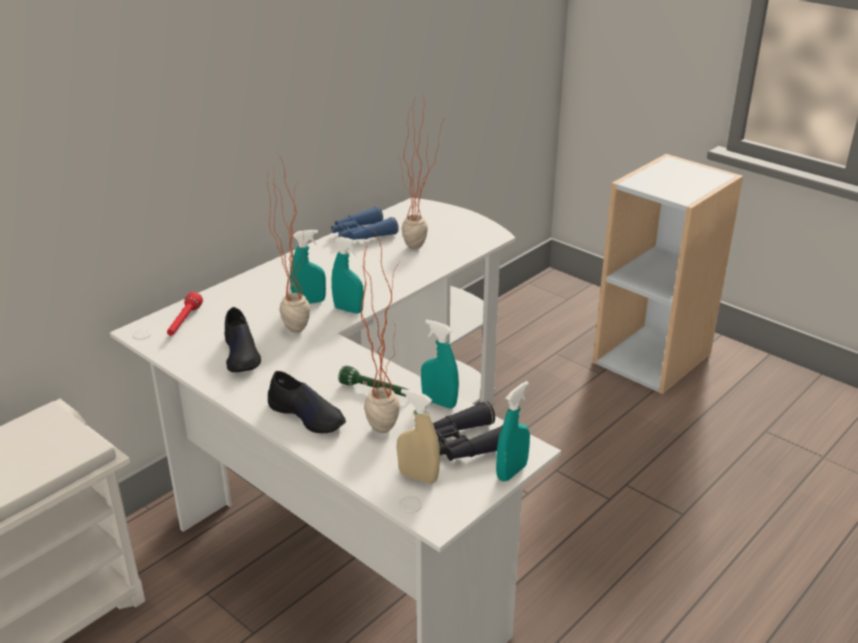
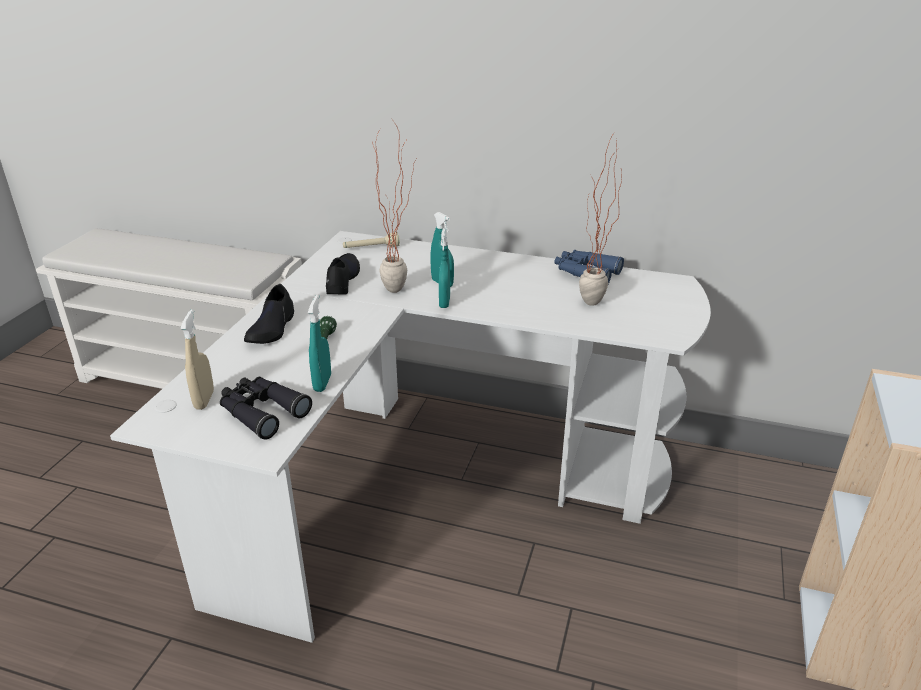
camera: 65 degrees right, 0 degrees up
red flashlight [167,292,203,336] -> beige flashlight [343,232,400,248]
black shoe [224,307,261,373] -> black shoe turned 135 degrees clockwise [326,253,360,295]
potted plant [361,234,400,433] -> none
turquoise spray bottle [496,381,530,482] -> none

